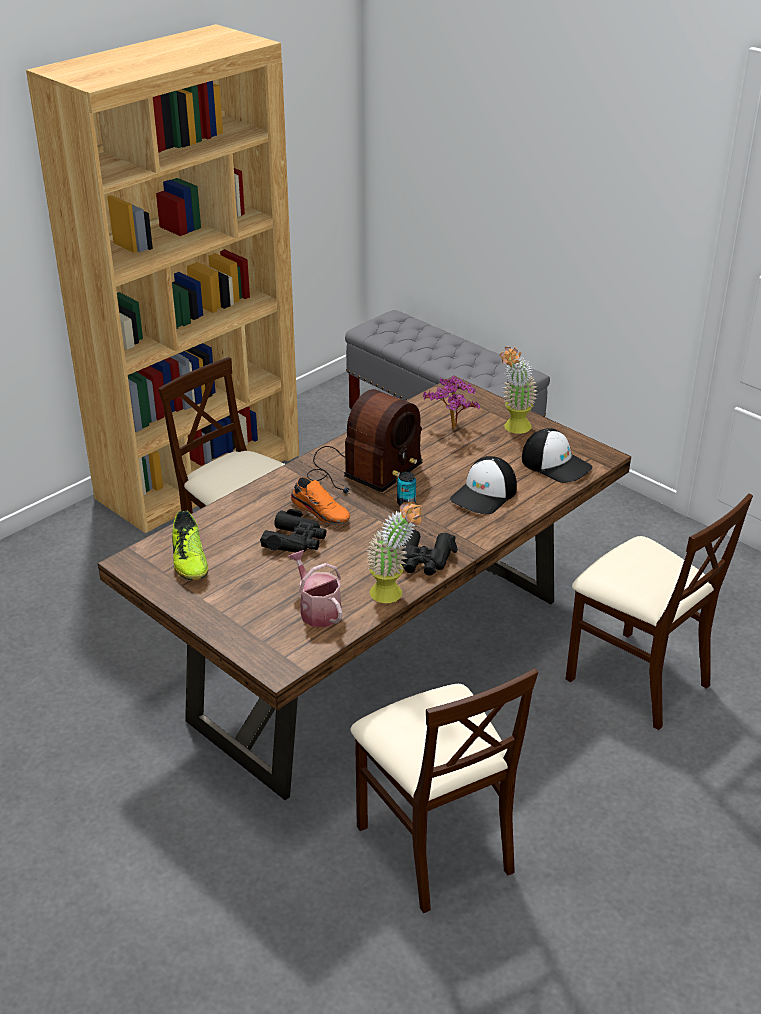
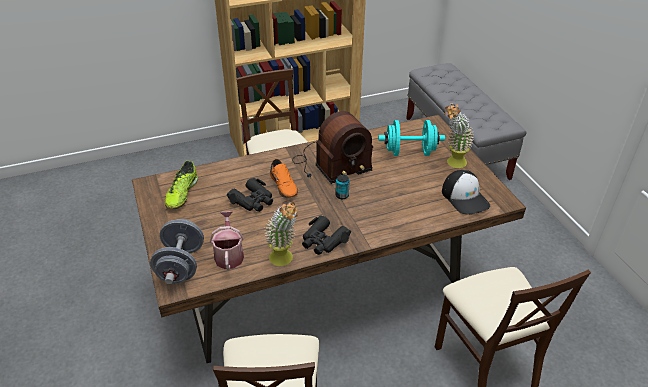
camera: 25 degrees right, 5 degrees up
potted plant [423,376,480,429] -> turquoise dumbbell [378,120,445,156]
cap [450,456,517,514] -> none
none -> grey dumbbell [150,219,204,284]

